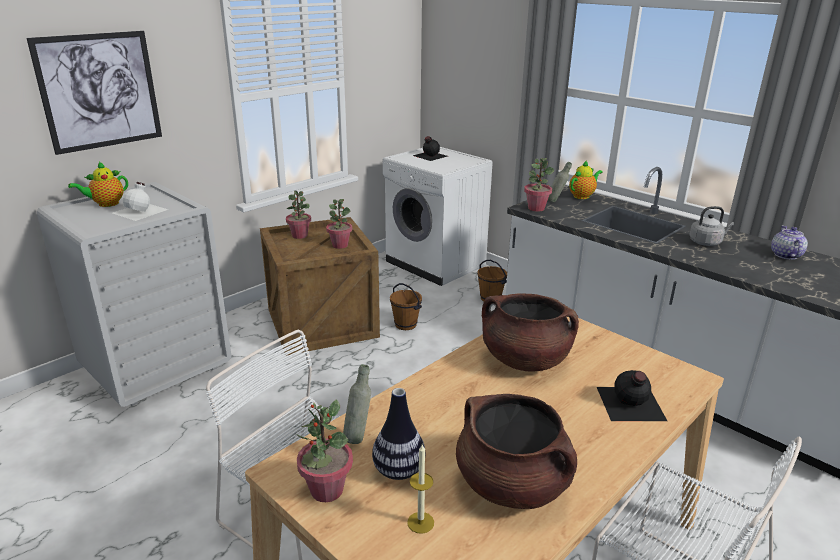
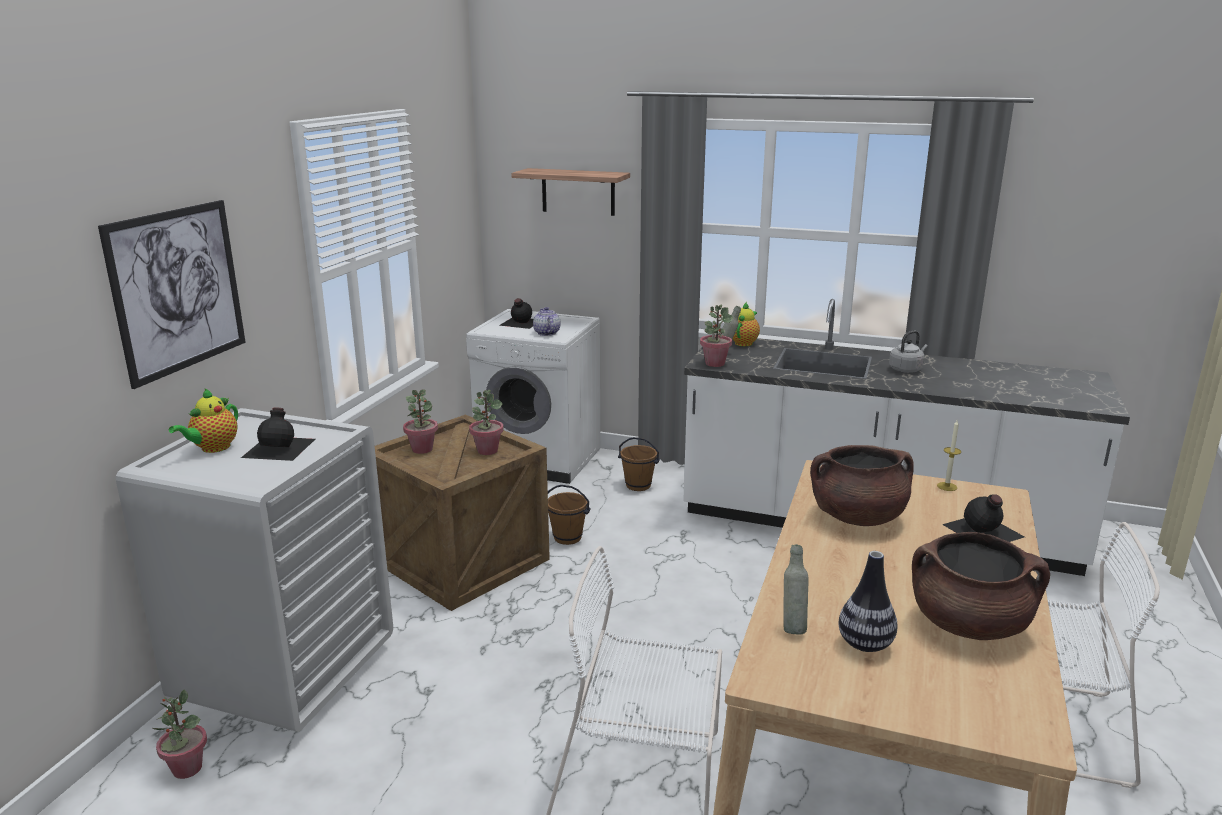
camera: 25 degrees left, 5 degrees down
white bottle [113,182,168,221] -> black bottle [241,407,315,461]
potted plant [296,400,353,502] -> potted plant moved to [153,689,207,779]
candle [407,445,434,534] -> candle moved to [937,420,961,491]
teapot [771,225,808,260] -> teapot moved to [533,307,561,336]
none -> shelf [511,168,630,216]

